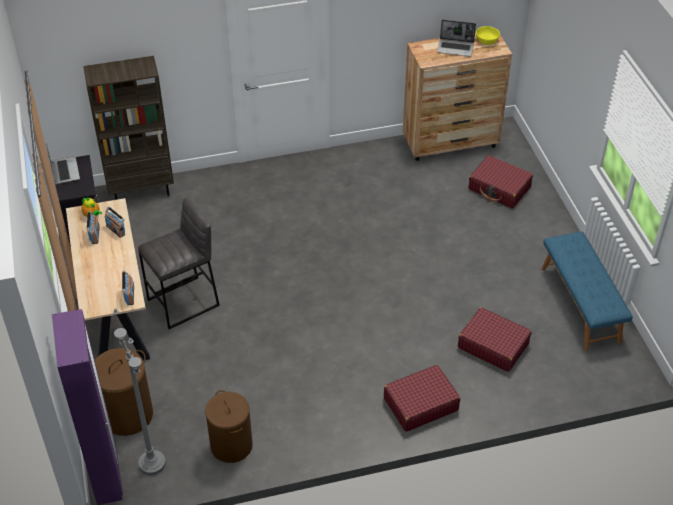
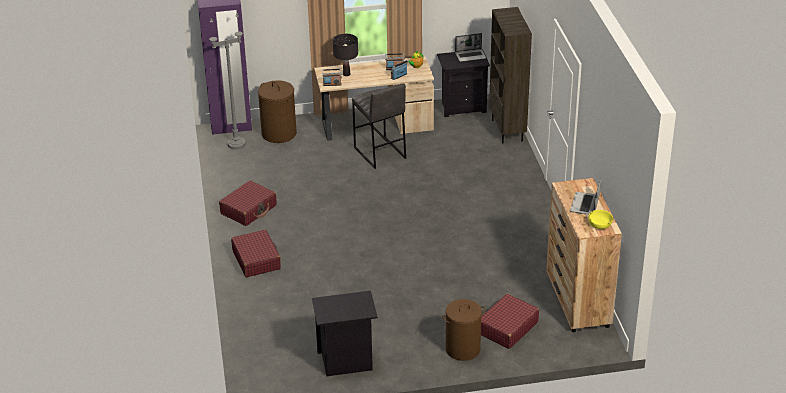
camera: 95 degrees right, 10 degrees down
brown laundry basket [205,390,253,463] -> brown laundry basket moved to [442,299,485,361]
red suitcase [458,307,532,372] -> red suitcase moved to [219,181,277,226]
blue bench [542,232,633,351] -> black nightstand [312,291,378,377]
none -> black table lamp [333,34,358,76]

